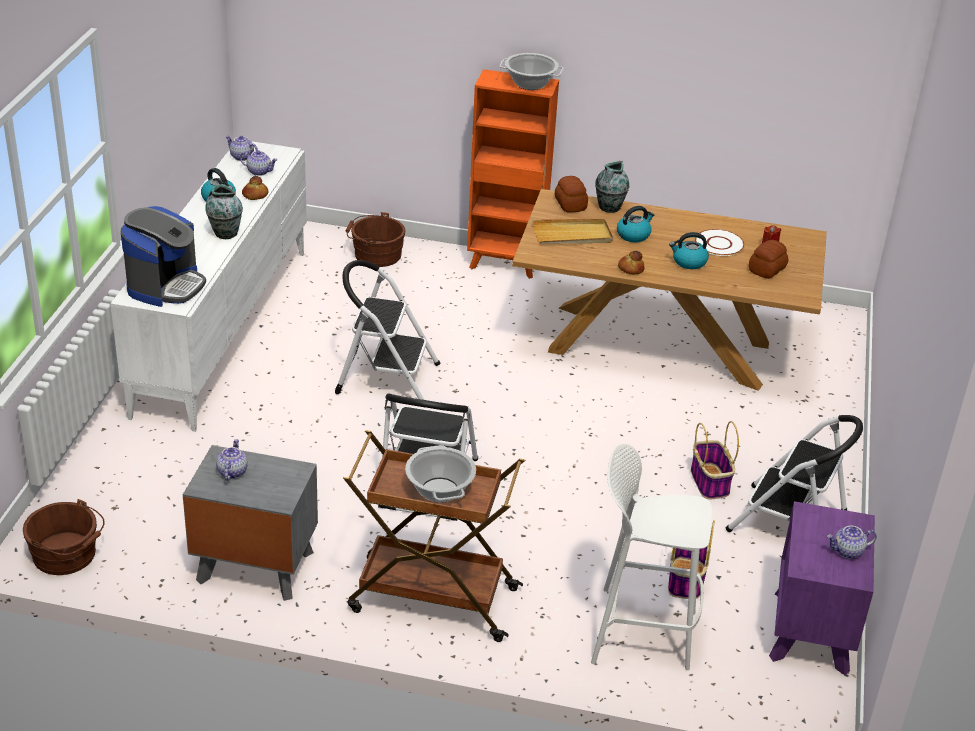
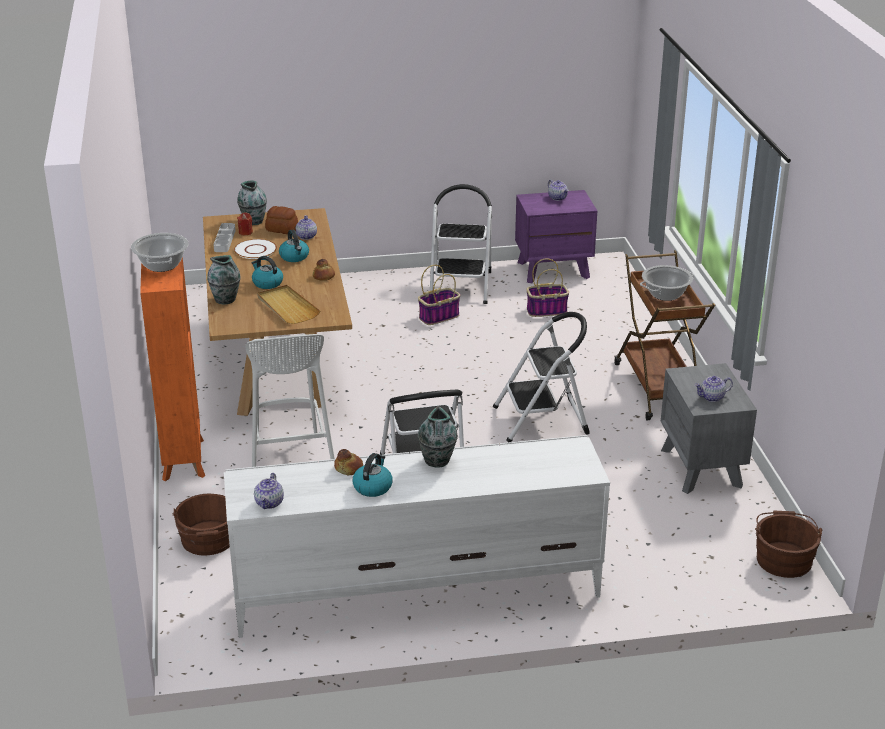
camera: 110 degrees left, 5 degrees down
coffee machine [121,206,206,307] -> none
teapot [240,150,277,176] -> teapot moved to [296,215,317,240]
bread [555,176,588,212] -> none
white stool [591,444,712,670] -> white stool moved to [245,334,335,467]
none -> grey tray [213,223,236,252]
none -> vase [237,180,267,225]

